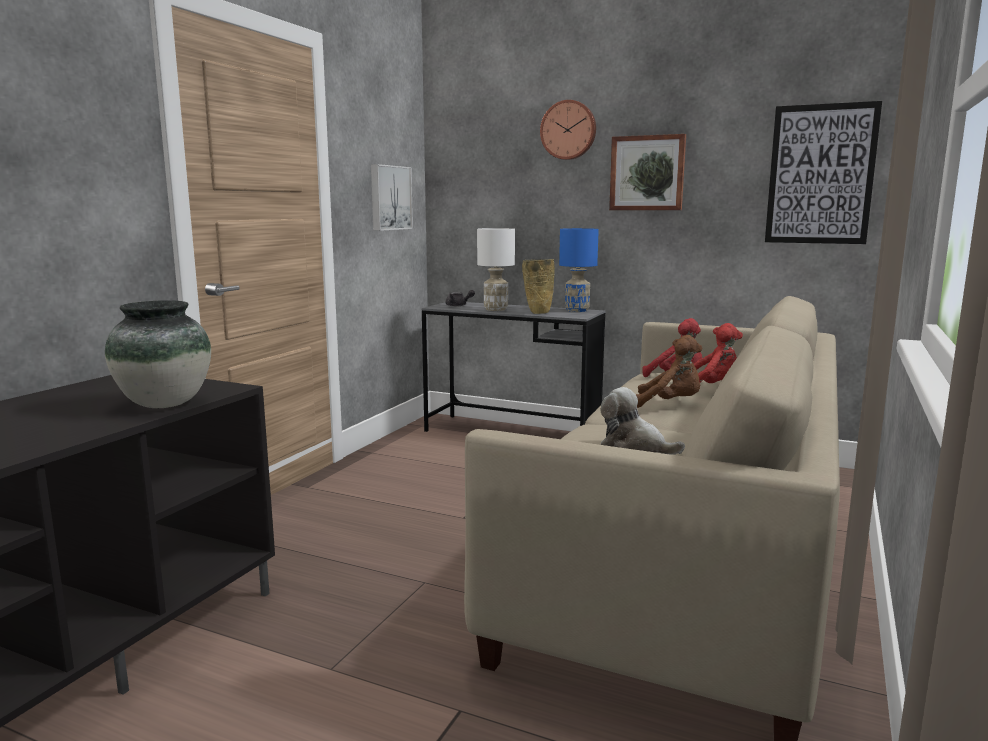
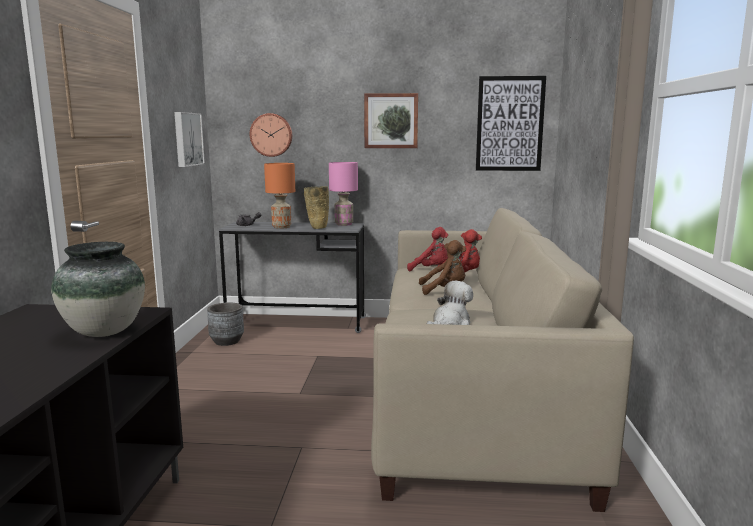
camera: 20 degrees left, 0 degrees up
white table lamp [477,228,515,311] -> orange table lamp [264,163,295,229]
wall clock [540,100,596,160] -> wall clock moved to [250,113,292,157]
blue table lamp [559,228,599,312] -> pink table lamp [329,162,358,226]
plush toy [600,387,685,455] -> plush toy turned 120 degrees clockwise [427,281,473,325]
none -> grey planter [207,303,244,346]

